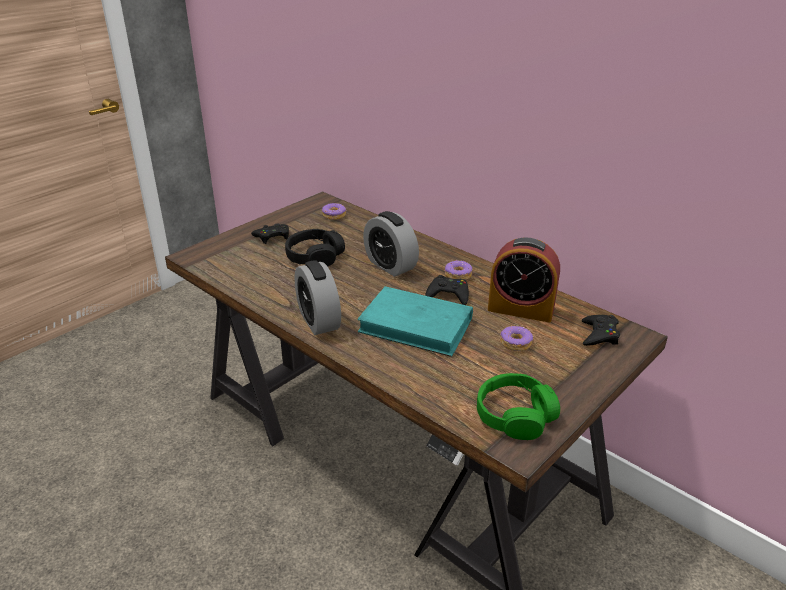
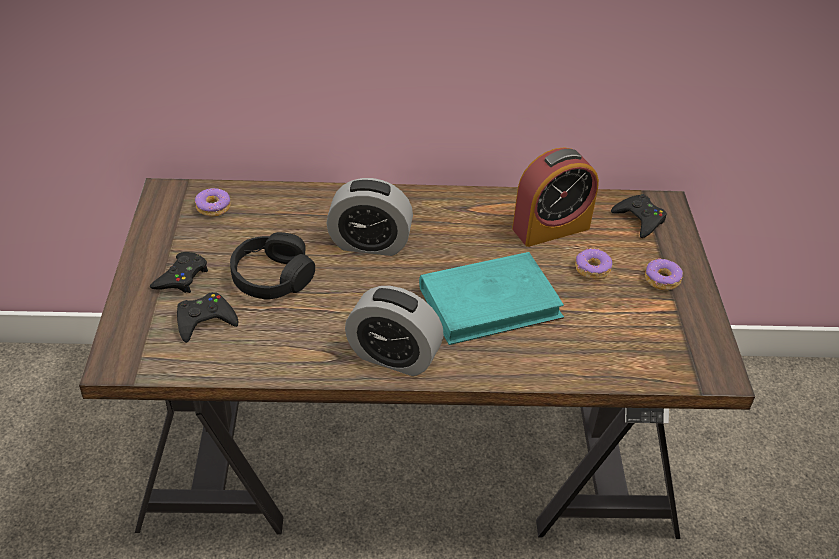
camera: 45 degrees left, 10 degrees up
black game controller [425,275,469,305] -> black game controller moved to [177,292,239,343]
donut [445,259,472,280] -> donut moved to [645,258,683,290]
green headphones [477,373,560,440] -> none

